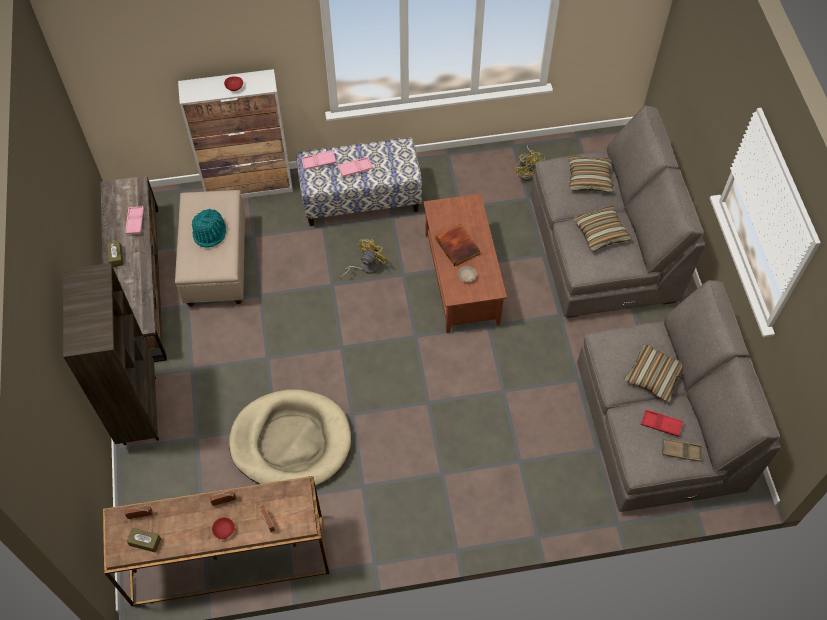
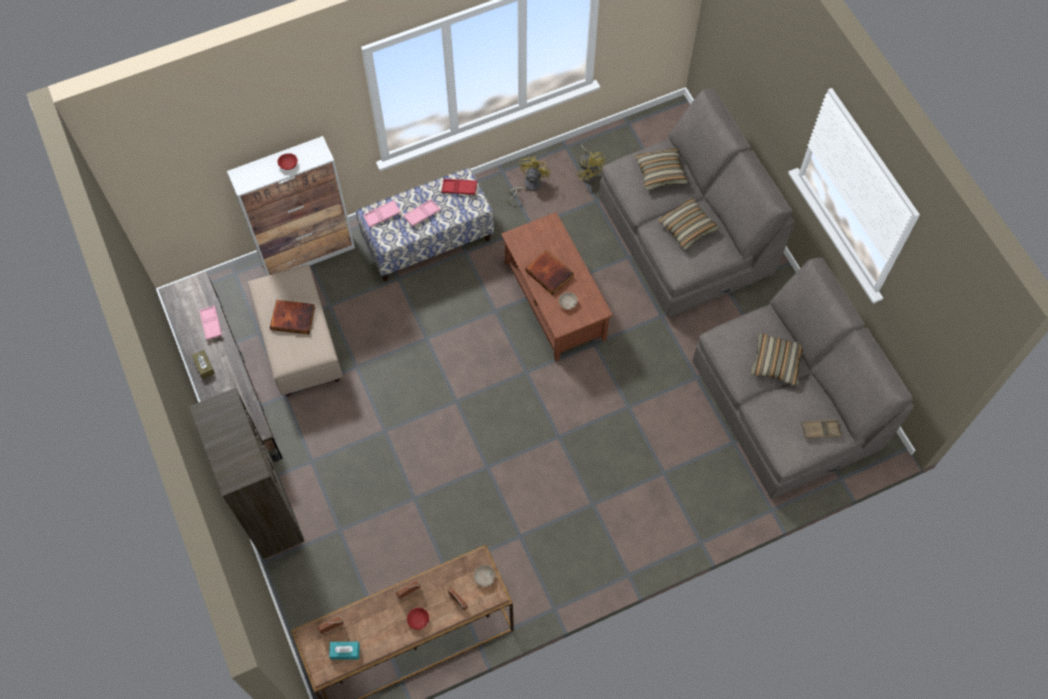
camera: 15 degrees left, 5 degrees up
brown tissue box [127,528,161,553] -> turquoise tissue box [329,642,360,660]
turquoise hat [191,209,226,248] -> book [270,300,315,334]
beige dog bed [229,389,351,486] -> none
yellow fan [340,239,388,278] -> yellow fan moved to [508,156,551,202]
red tray [641,410,684,437] -> red tray moved to [441,179,477,195]
none -> beige bowl [473,565,495,587]

